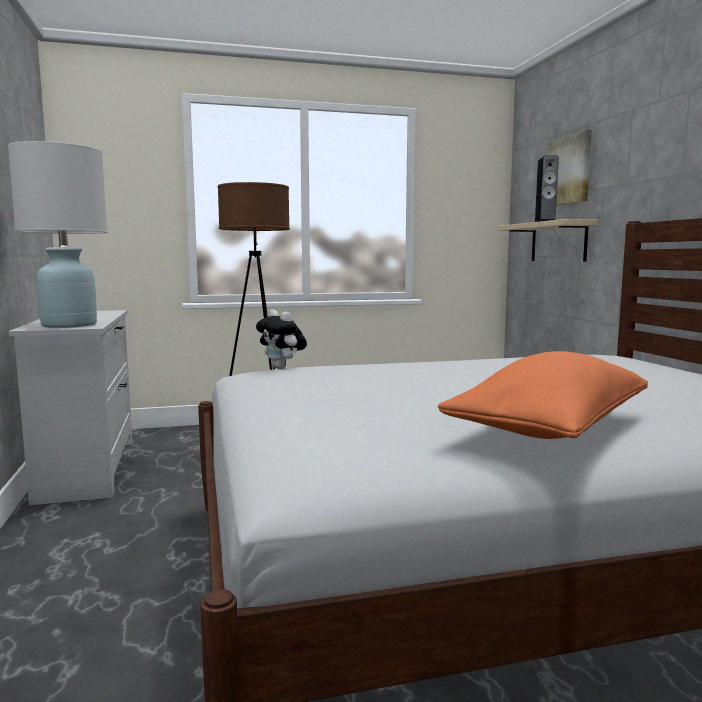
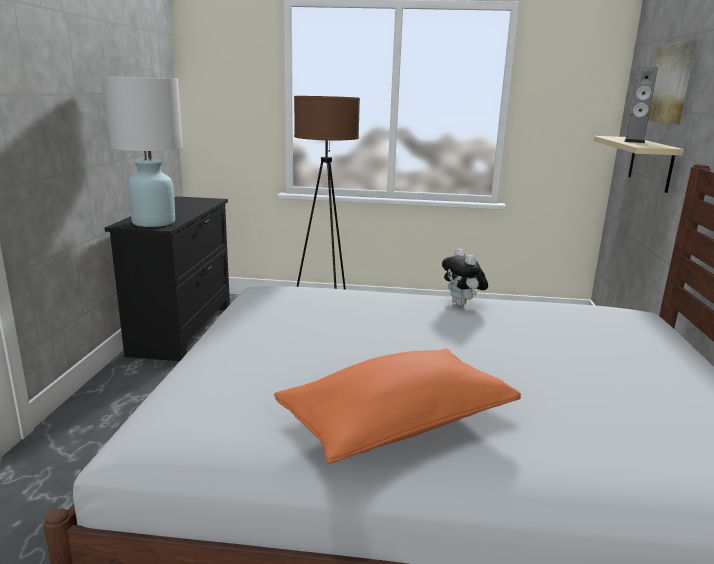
camera: 20 degrees right, 10 degrees up
white dresser [9,310,132,505] -> black dresser [105,196,230,361]
plush toy [256,310,307,369] -> plush toy moved to [442,249,488,306]

